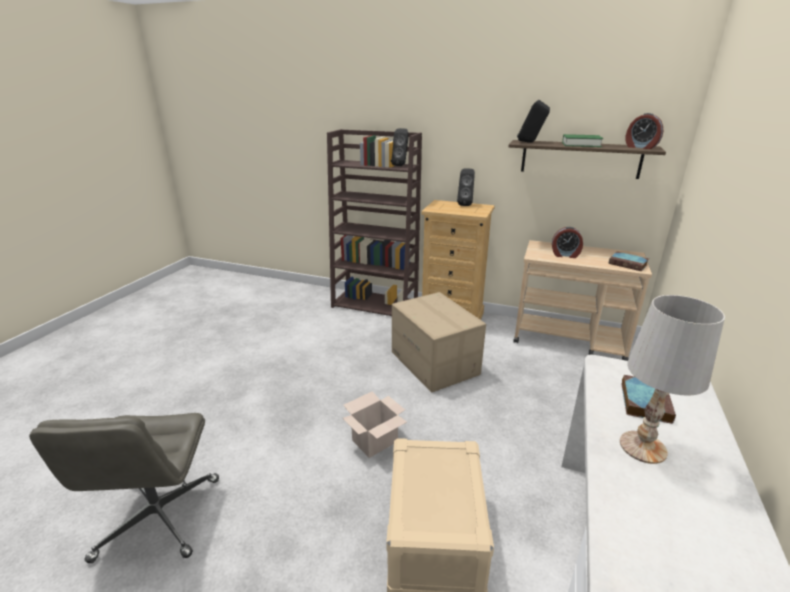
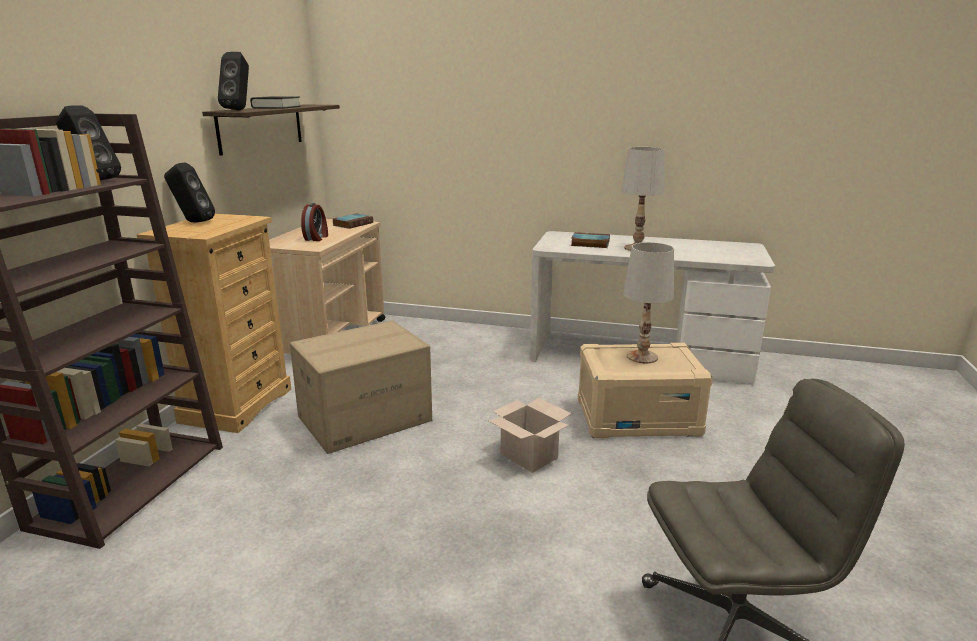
camera: 95 degrees left, 5 degrees down
green book [562,134,603,147] -> black book [250,96,301,109]
alarm clock [626,113,663,149] -> none
none -> white table lamp [623,242,674,363]

